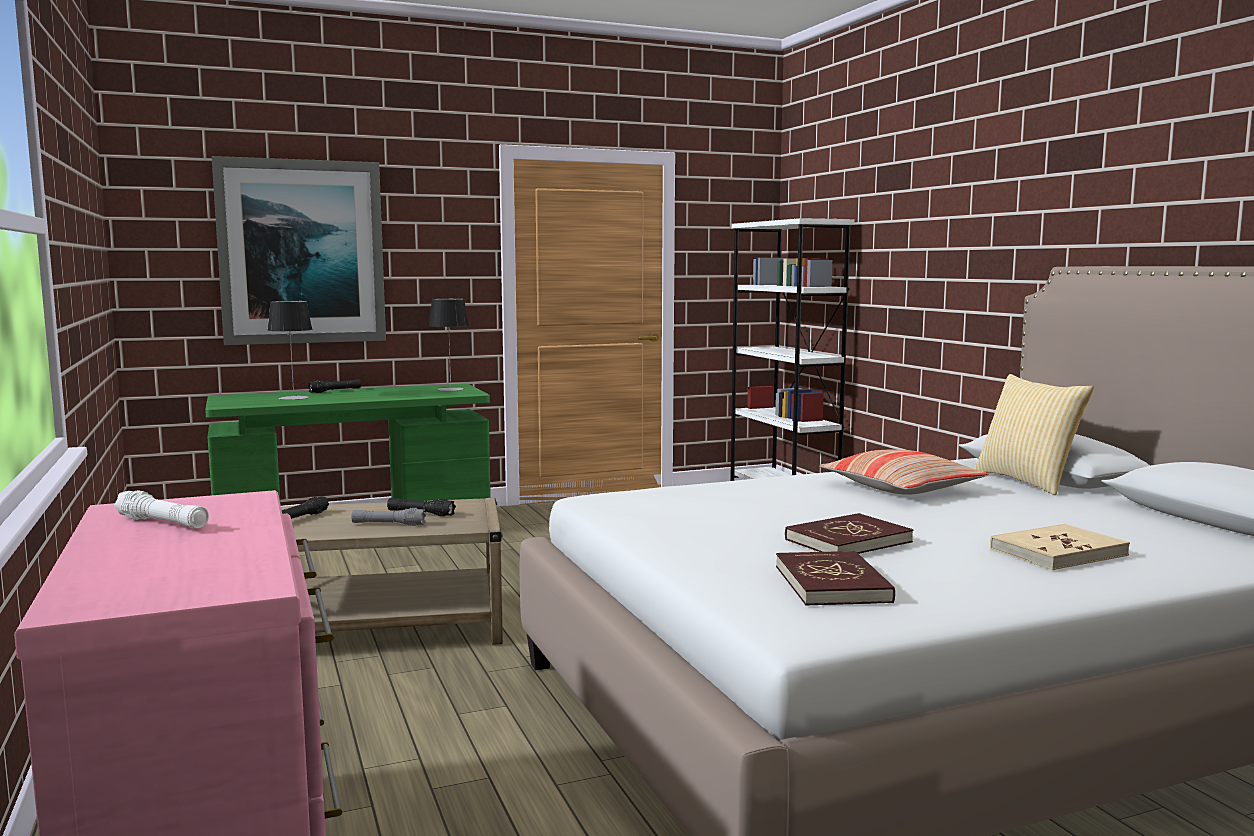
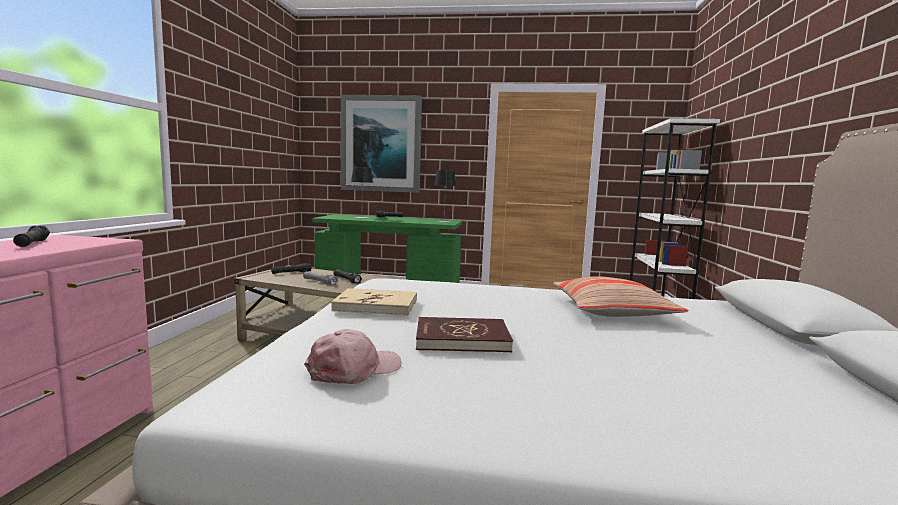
camera: 30 degrees right, 0 degrees up
white flashlight [114,490,209,529] -> black flashlight [13,226,50,247]
red book [776,551,895,605] -> pink cap [304,329,402,384]
pillow [975,374,1094,495] -> none
beige book [990,524,1130,570] -> beige book moved to [331,288,417,316]

